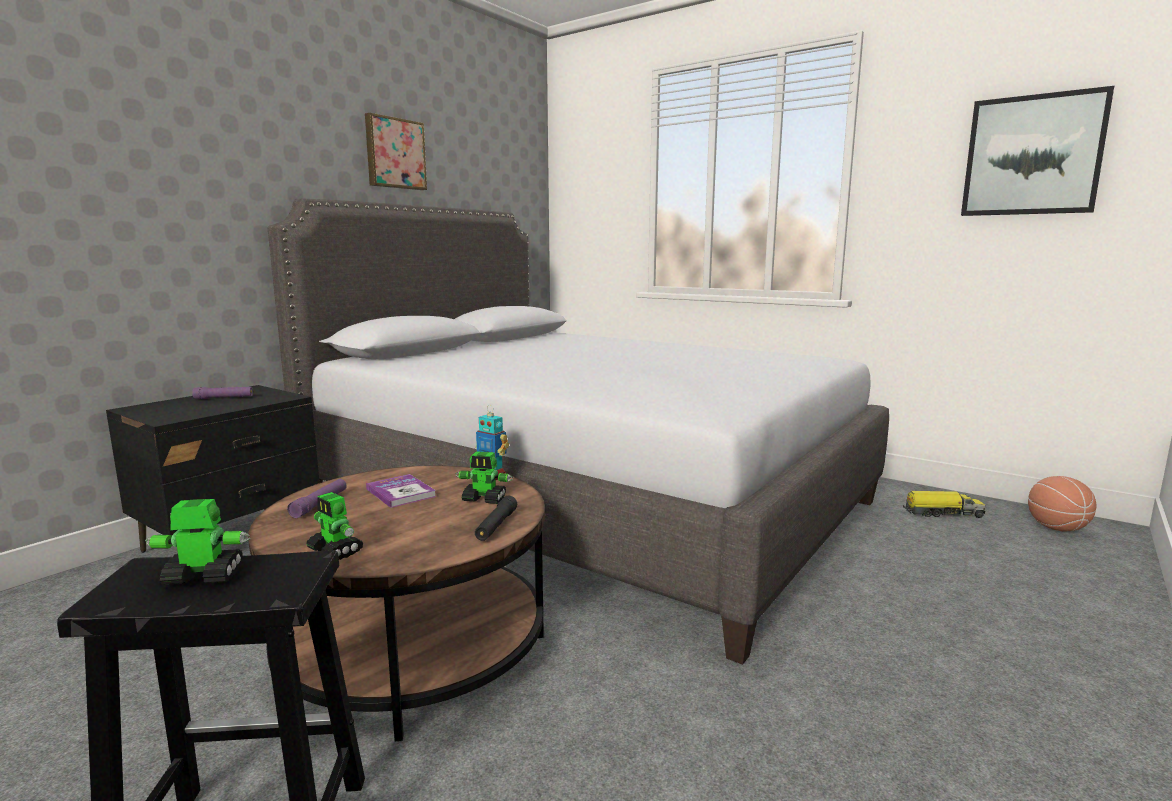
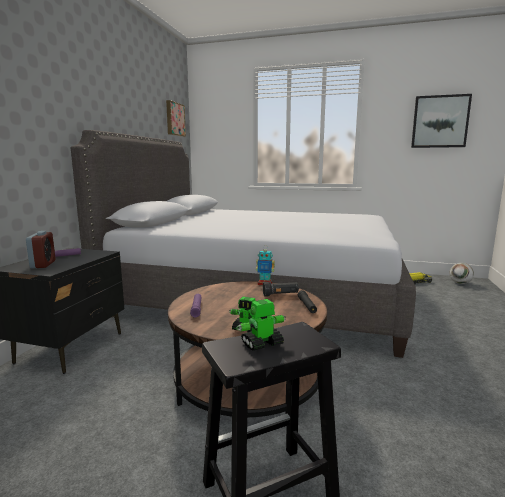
camera: 20 degrees left, 0 degrees up
picture [365,113,427,190] -> picture moved to [166,100,186,137]
book [366,474,436,508] -> none
toy robot [456,451,513,504] -> black flashlight [263,282,299,297]
basketball [1028,476,1097,531] -> football [449,263,474,284]
none -> alarm clock [26,231,56,268]

